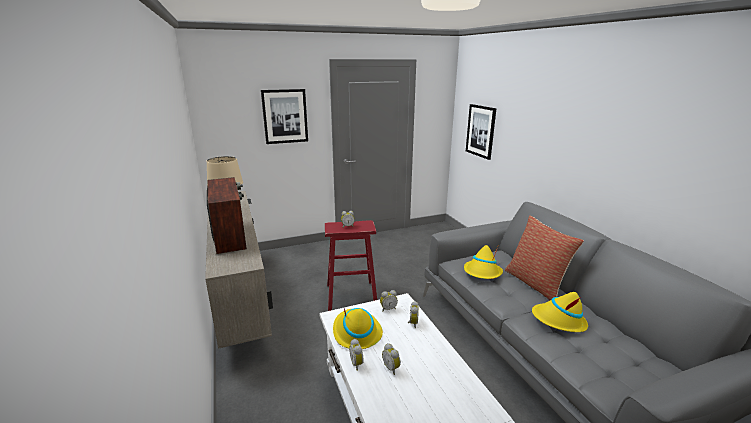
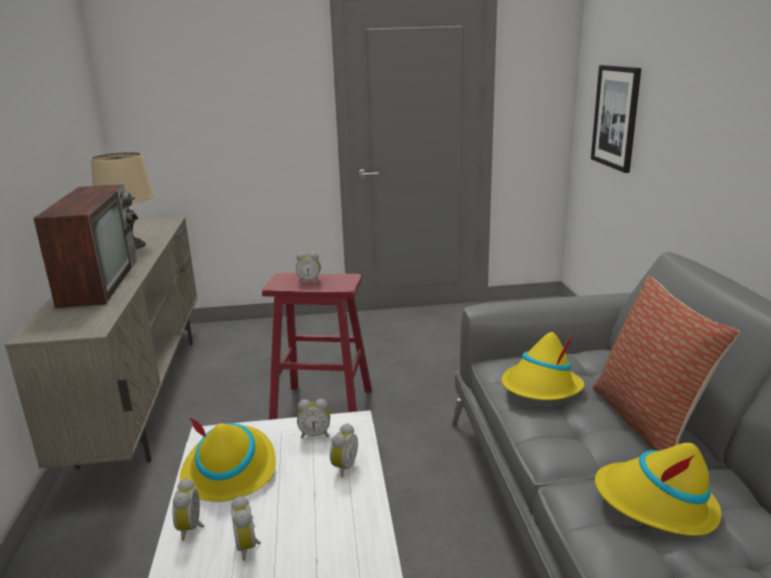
camera: 15 degrees right, 0 degrees up
picture [261,89,308,144] -> none

